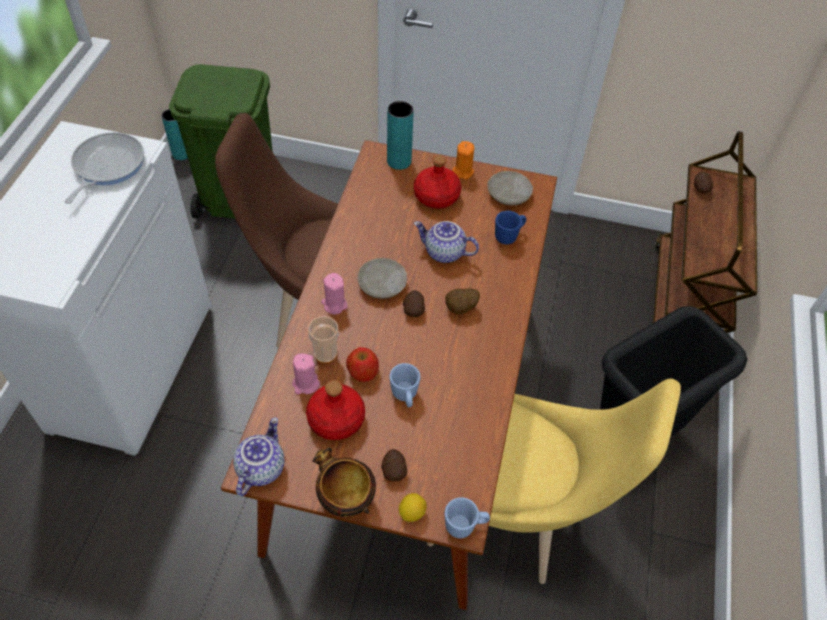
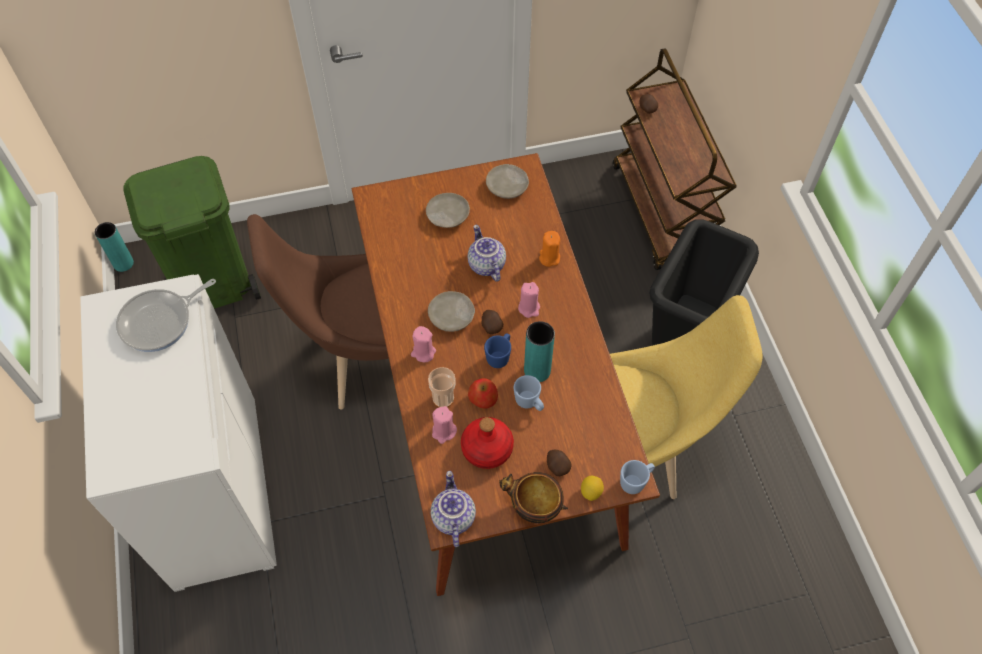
camera: 25 degrees left, 5 degrees up
frying pan [65,132,144,204] -> frying pan turned 120 degrees counterclockwise [116,279,216,352]
turquoise vase [387,101,414,170] -> turquoise vase moved to [524,321,555,382]
red bottle [414,155,461,209] -> beige plate [426,193,470,228]
teapot [414,221,479,263] -> teapot turned 75 degrees clockwise [468,225,506,282]
potato [445,288,480,314] -> pink candle [518,282,540,318]
orange candle [452,141,474,179] -> orange candle moved to [539,231,560,267]
blue mug [495,211,526,244] -> blue mug moved to [484,333,511,368]

